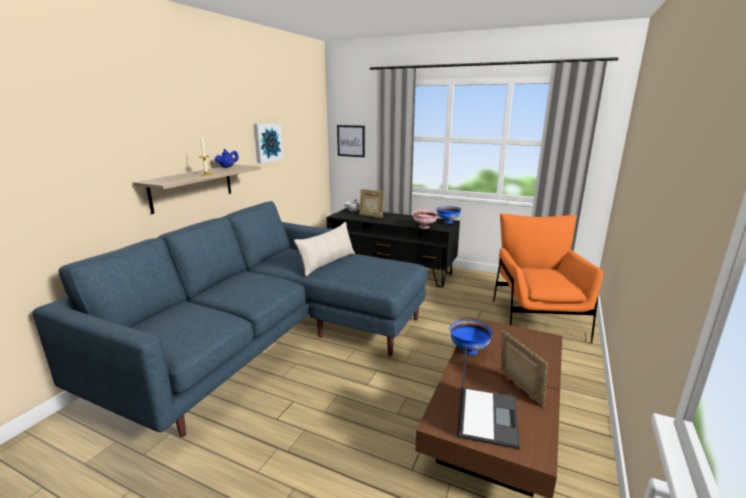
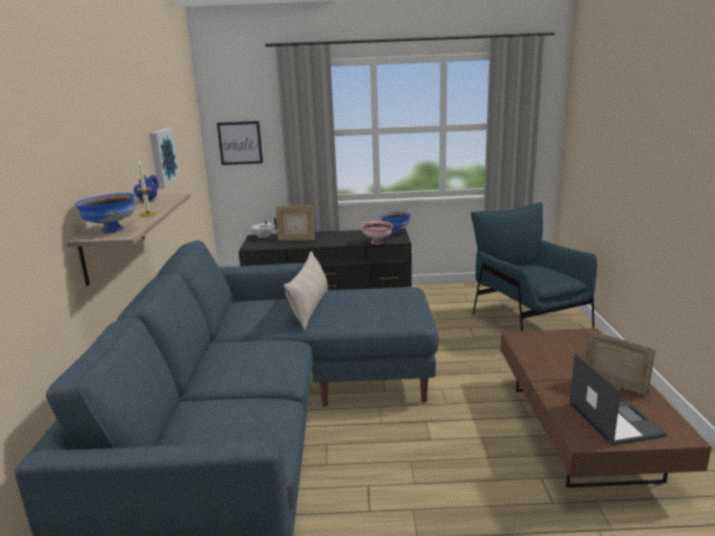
camera: 25 degrees left, 0 degrees up
blue bowl [449,320,493,355] -> blue bowl moved to [74,193,135,233]
orange armchair [493,213,603,344] -> blue armchair [471,202,597,331]

